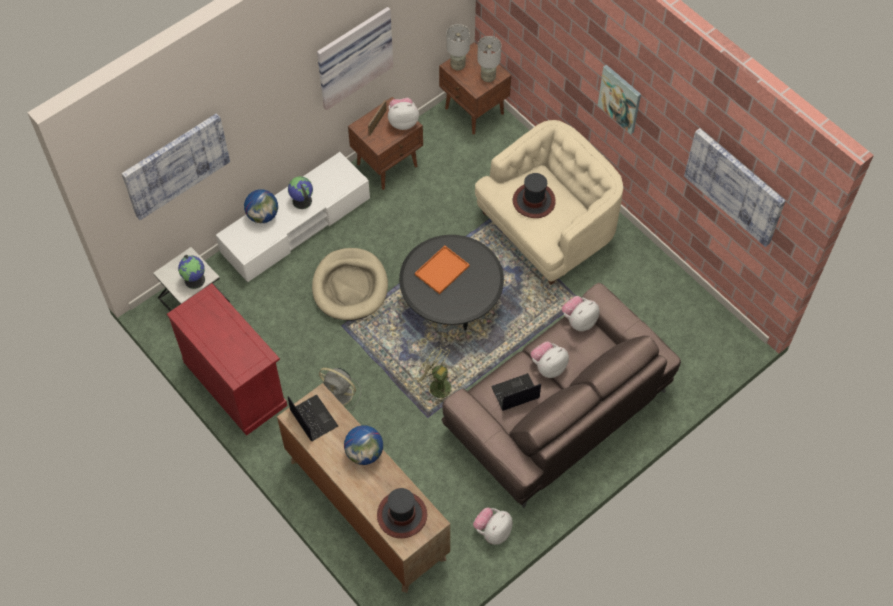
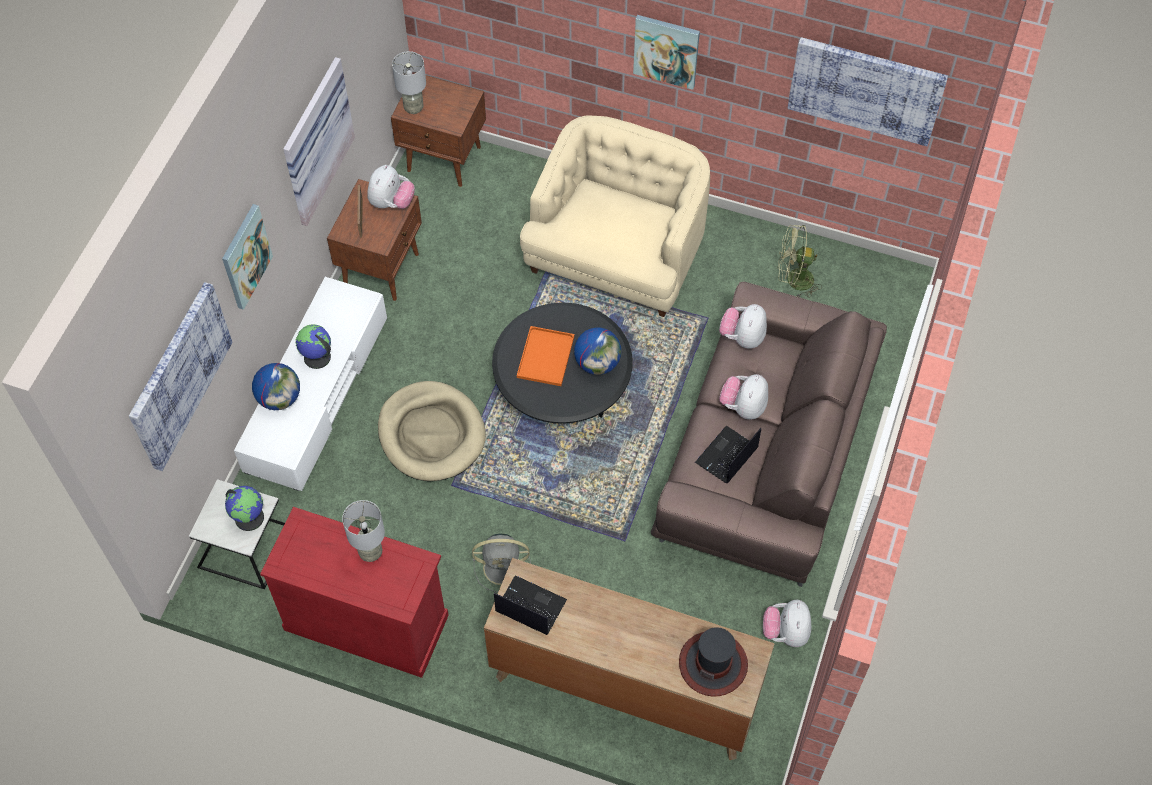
camera: 30 degrees left, 0 degrees up
globe [344,425,383,465] -> globe moved to [574,328,621,375]
plush toy [388,98,419,130] -> plush toy turned 150 degrees clockwise [367,165,415,209]
green fan [413,345,451,404] -> green fan moved to [778,225,822,298]
grey table lamp [477,36,501,82] -> grey table lamp moved to [342,500,385,562]
hat [513,173,556,218] -> none
none -> picture [222,204,273,310]

